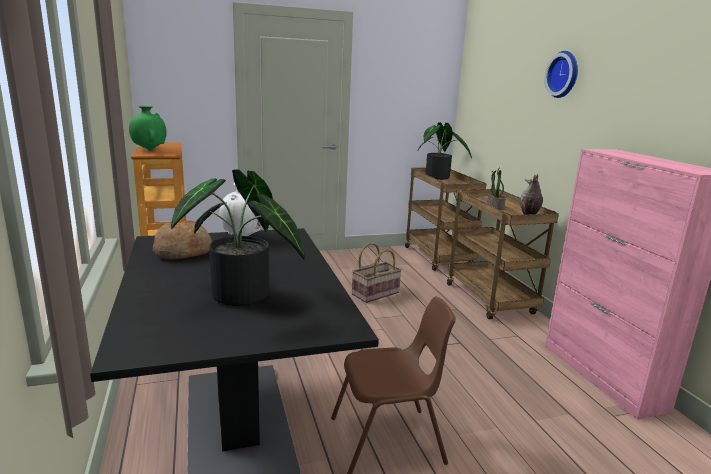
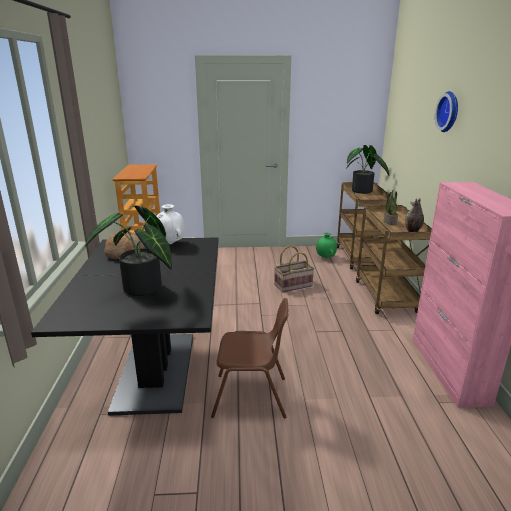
camera: 15 degrees right, 5 degrees up
green vase [129,106,167,150] -> green vase moved to [316,233,337,258]

